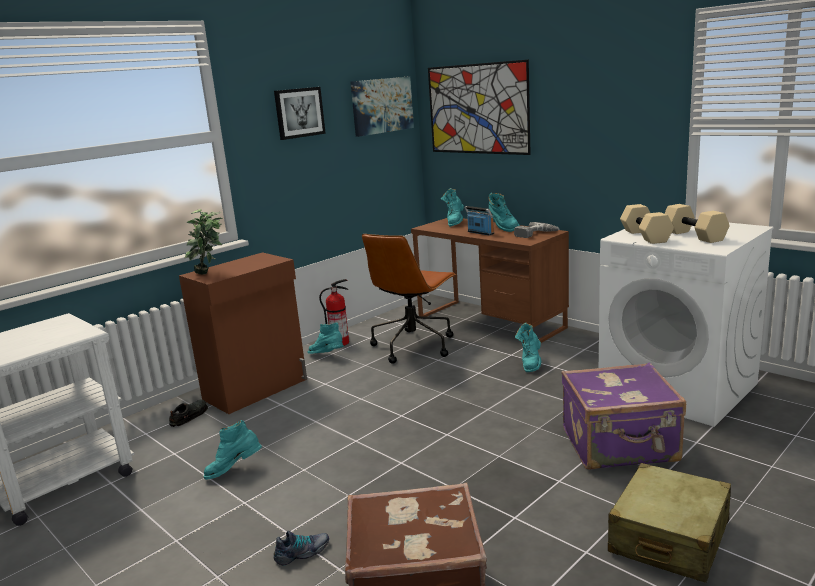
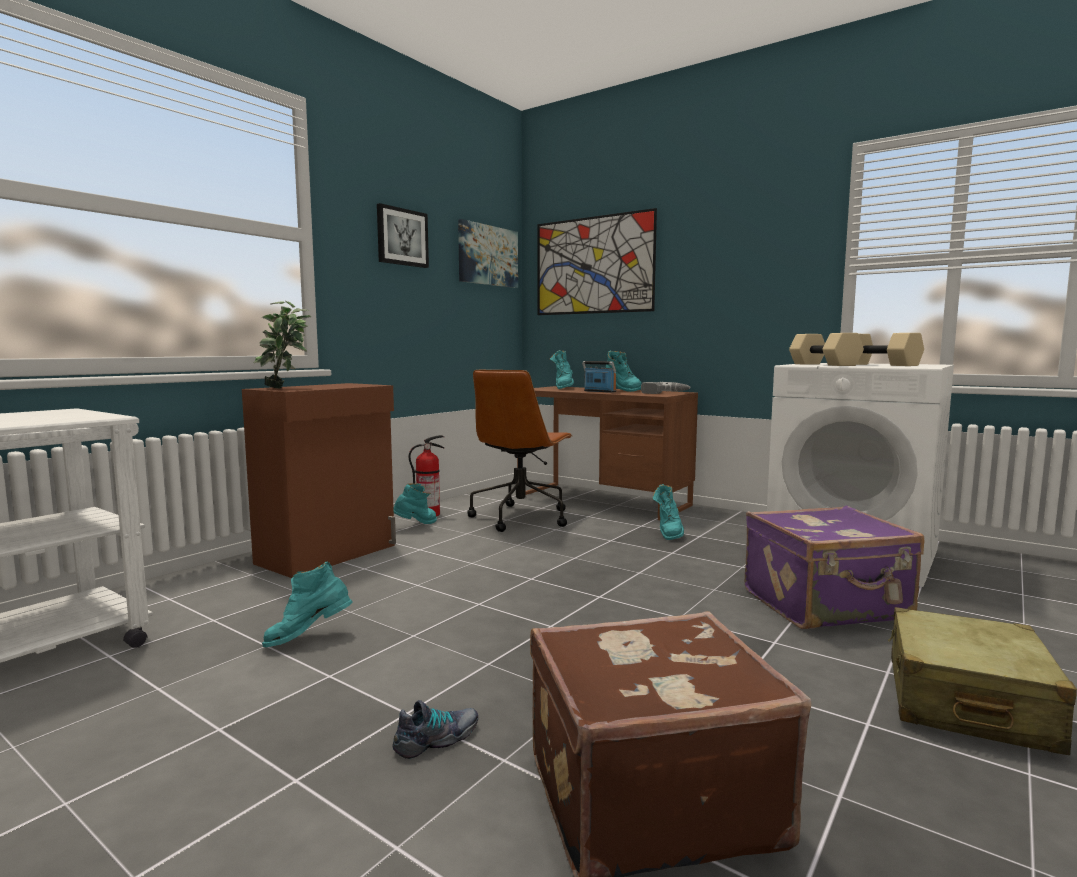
camera: 10 degrees left, 10 degrees down
black shoe [169,399,208,427] -> none
turquoise boot [308,322,344,354] -> turquoise boot turned 105 degrees clockwise [393,483,437,524]

